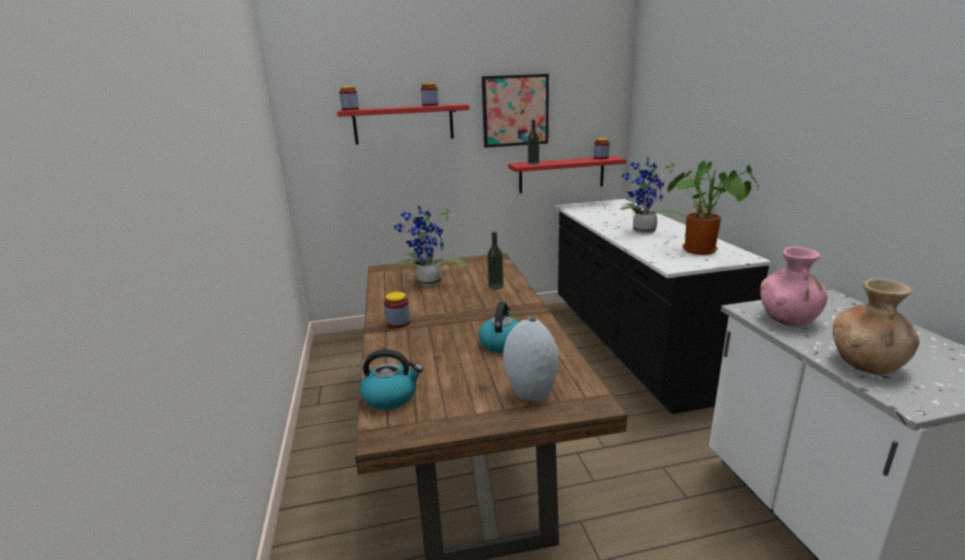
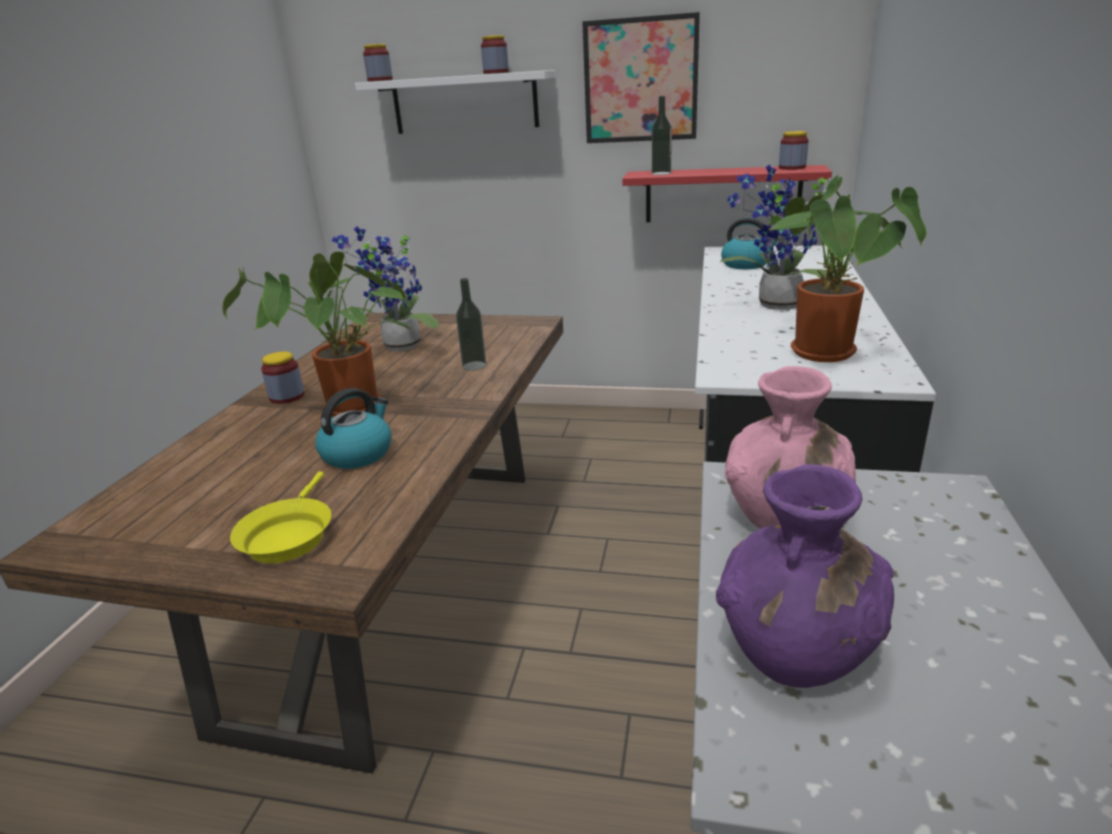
camera: 25 degrees right, 5 degrees up
red shelf [337,104,469,144] -> white shelf [355,70,555,134]
kettle [360,349,423,410] -> kettle moved to [721,218,779,269]
grey vase [503,318,558,401] -> yellow frying pan [230,471,331,563]
brown vase [833,278,920,375] -> purple vase [716,464,894,688]
none -> potted plant [222,252,413,417]

